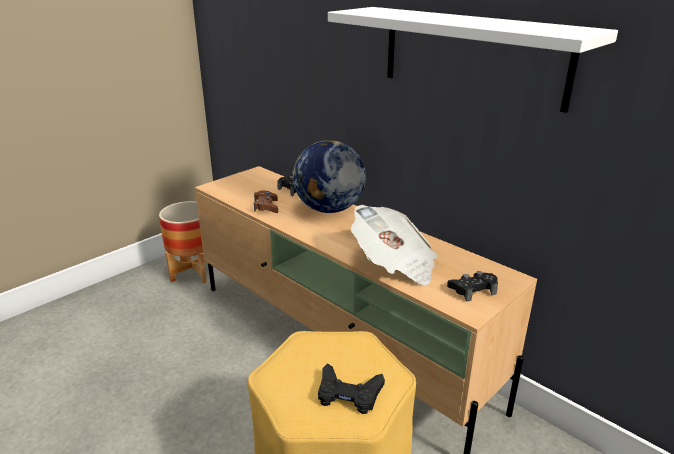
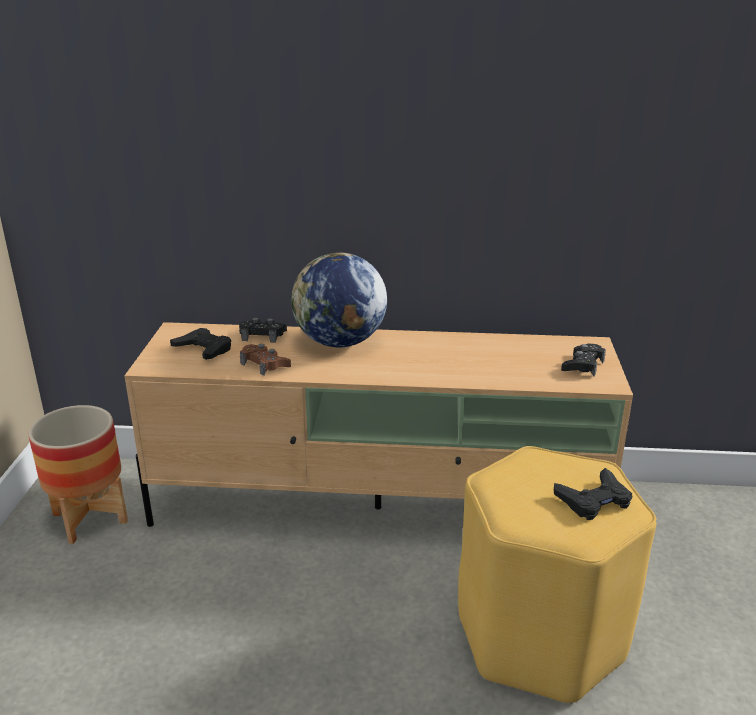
camera: 40 degrees left, 0 degrees up
white shelf [328,7,618,113] -> none
newspaper [351,205,438,285] -> none
none -> black game controller [170,328,231,360]

